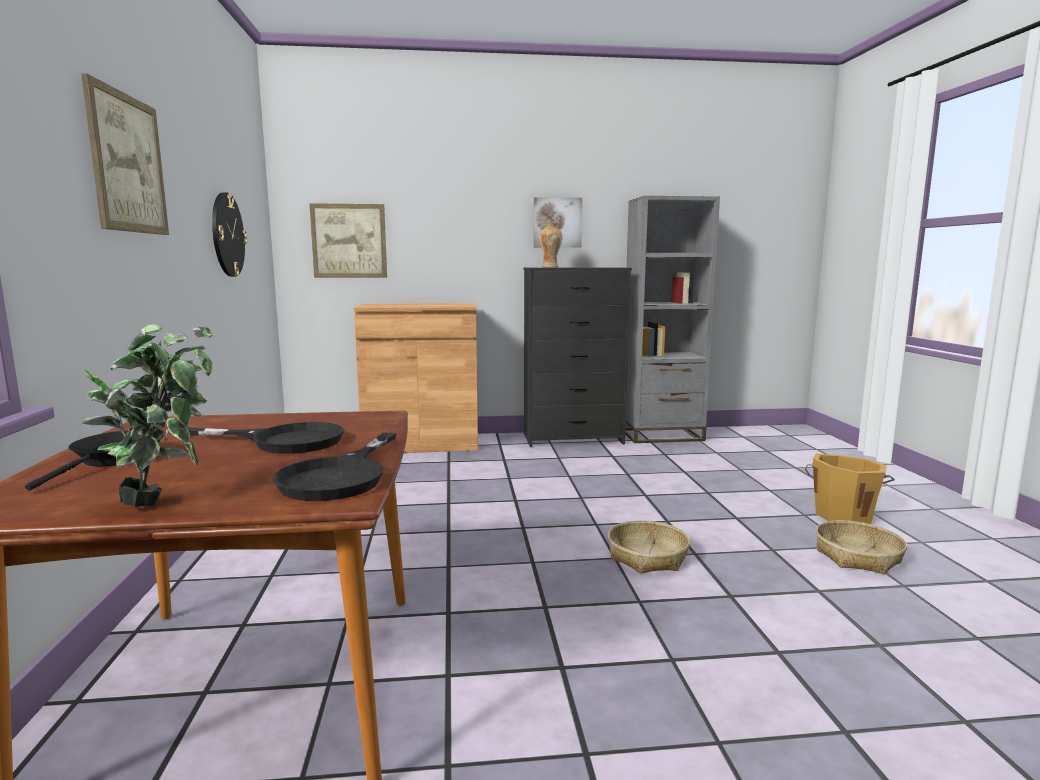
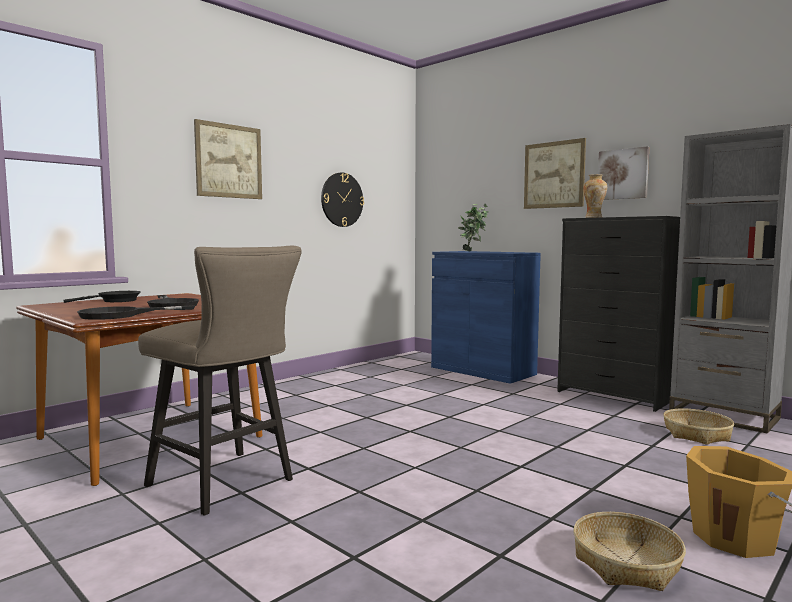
camera: 50 degrees right, 5 degrees down
potted plant [82,324,213,506] -> potted plant moved to [458,204,488,252]
picture [309,203,387,278] -> picture moved to [524,138,586,209]
brown cabinet [354,303,478,453] -> blue cabinet [431,251,541,384]
basket [608,520,690,574] -> basket moved to [663,409,734,445]
none -> beige stool [138,246,302,516]

